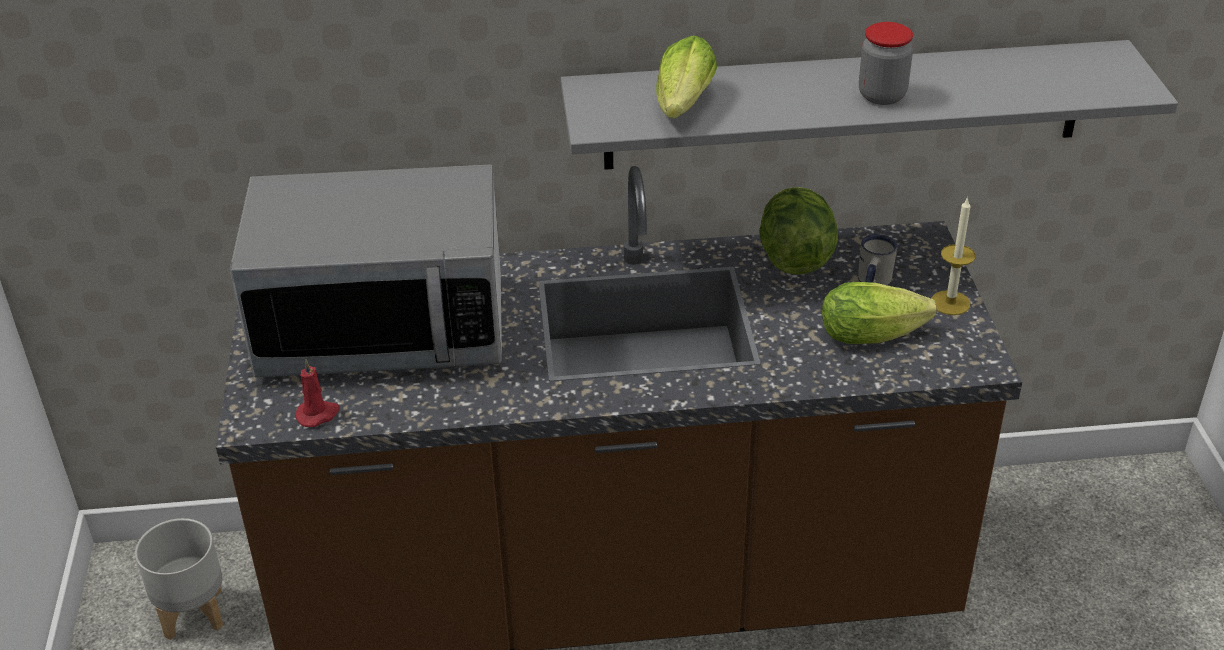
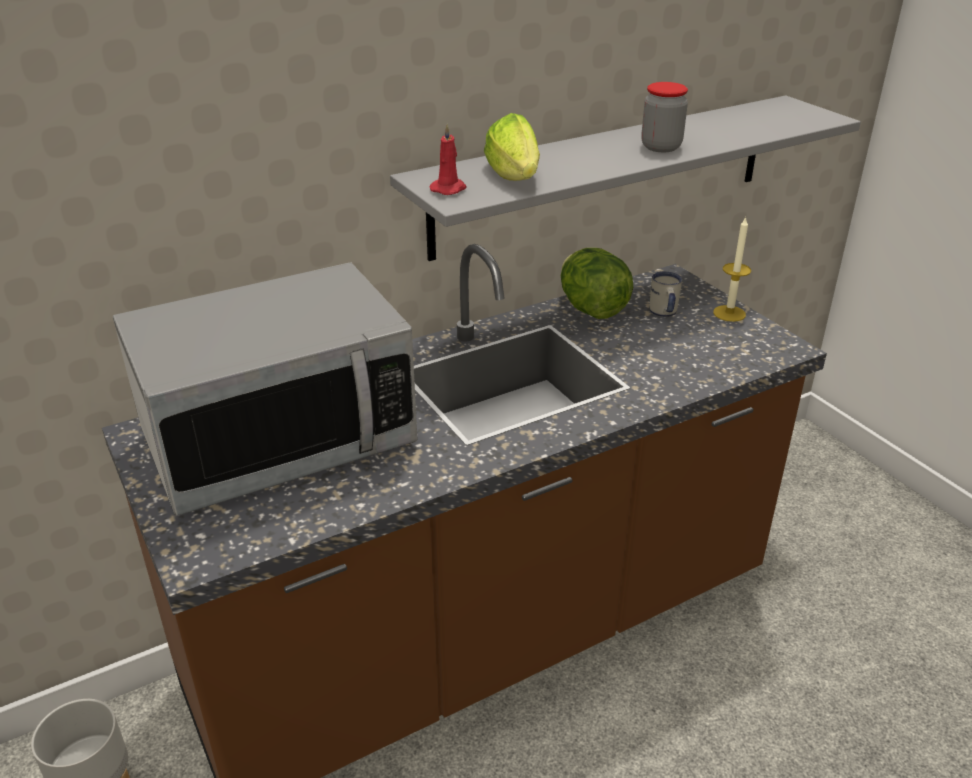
camera: 25 degrees left, 5 degrees down
red candle [295,359,340,427] -> red candle moved to [430,124,467,195]
lettuce [822,282,937,344] -> none

